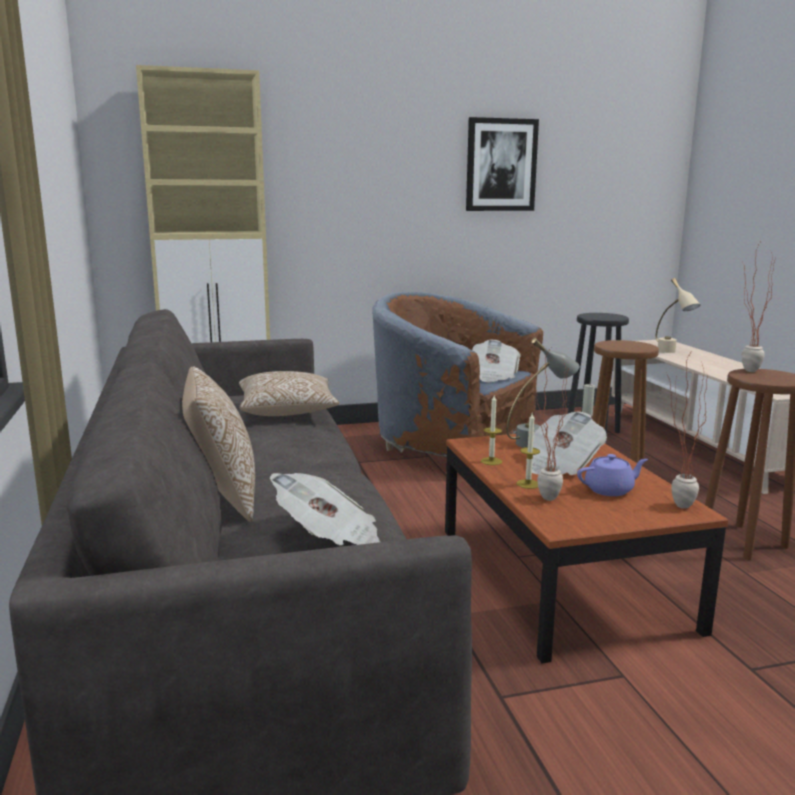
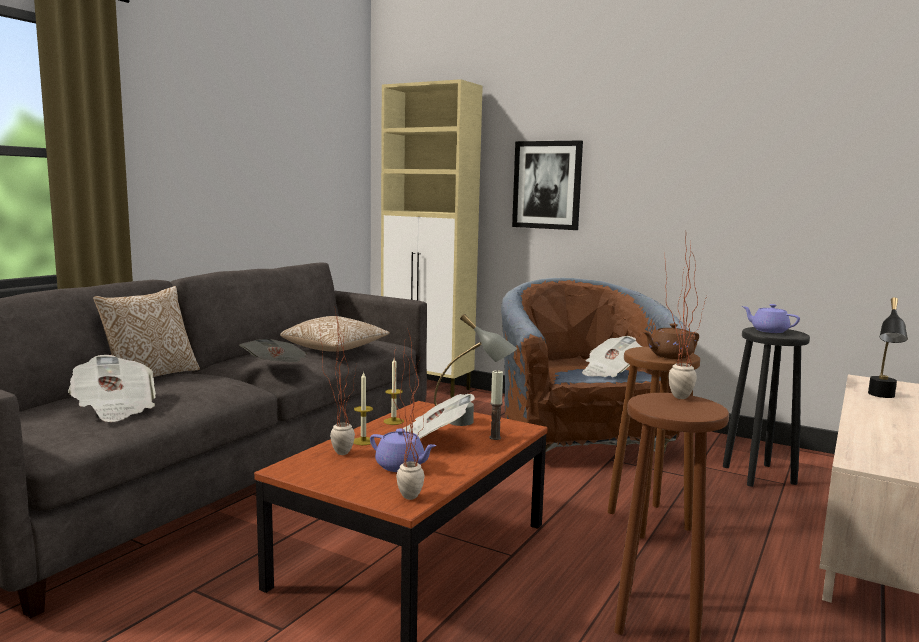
camera: 45 degrees right, 5 degrees down
picture [466,117,539,211] -> picture moved to [512,140,583,230]
beige table lamp [656,278,700,353] -> black table lamp [868,297,908,398]
none -> newspaper [239,339,307,362]
none -> brown teapot [642,324,699,359]
none -> purple teapot [742,304,800,333]

